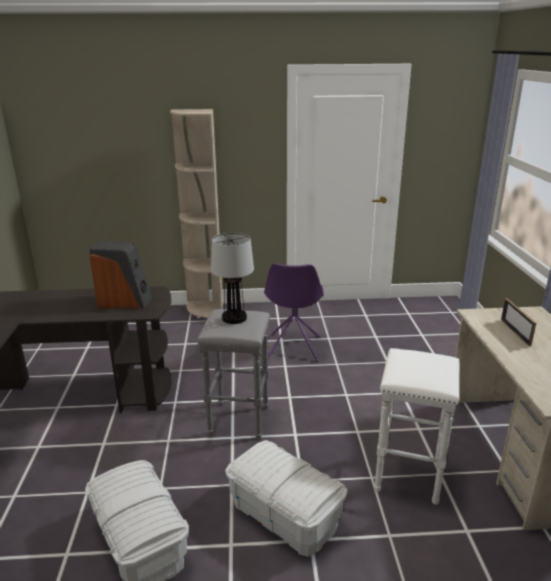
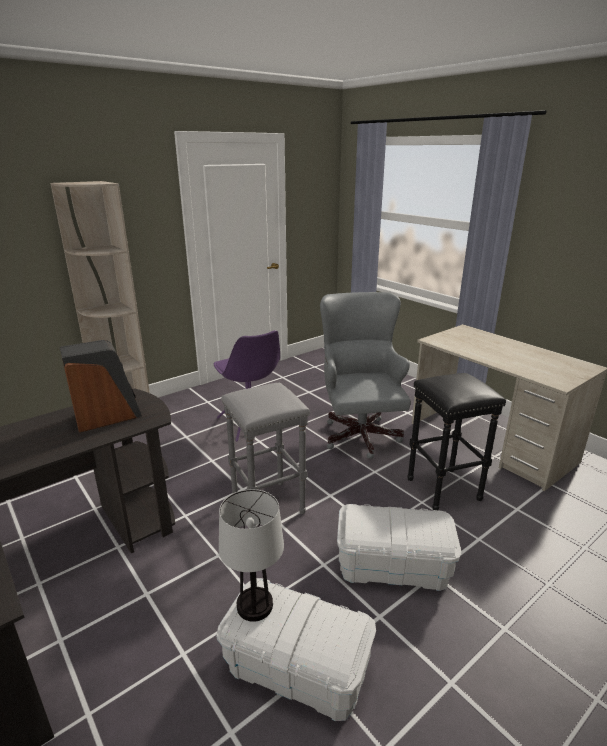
camera: 35 degrees left, 0 degrees up
table lamp [211,233,254,324] -> table lamp moved to [219,489,284,622]
white stool [374,348,459,505] -> black stool [407,373,506,510]
picture frame [501,298,536,346] -> none
none -> grey office chair [320,292,411,459]

